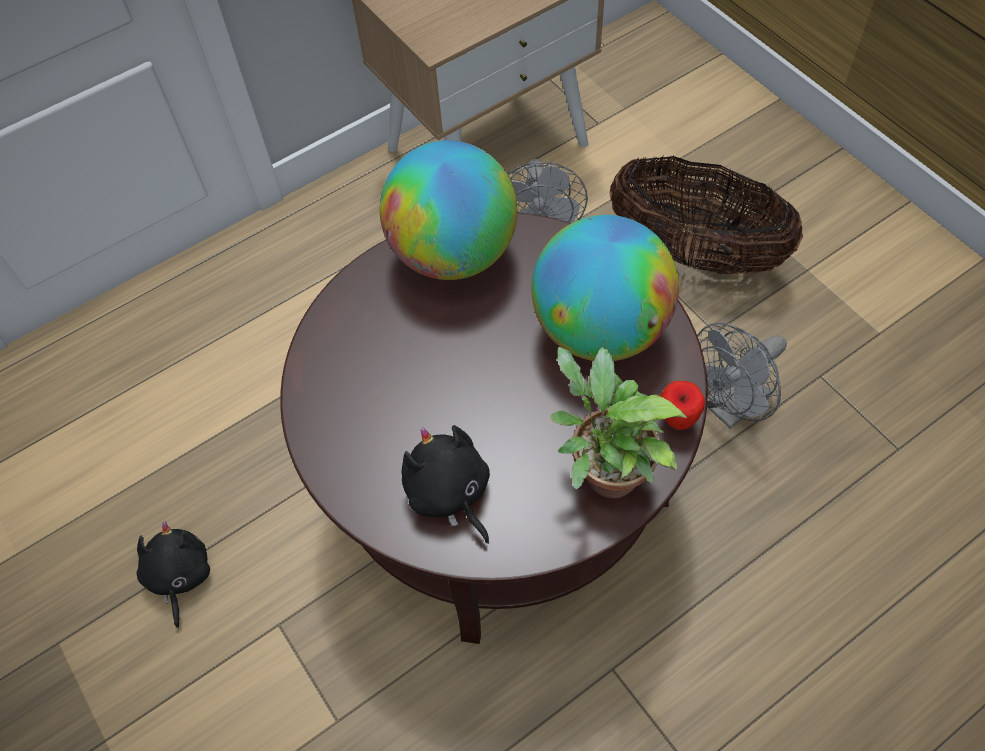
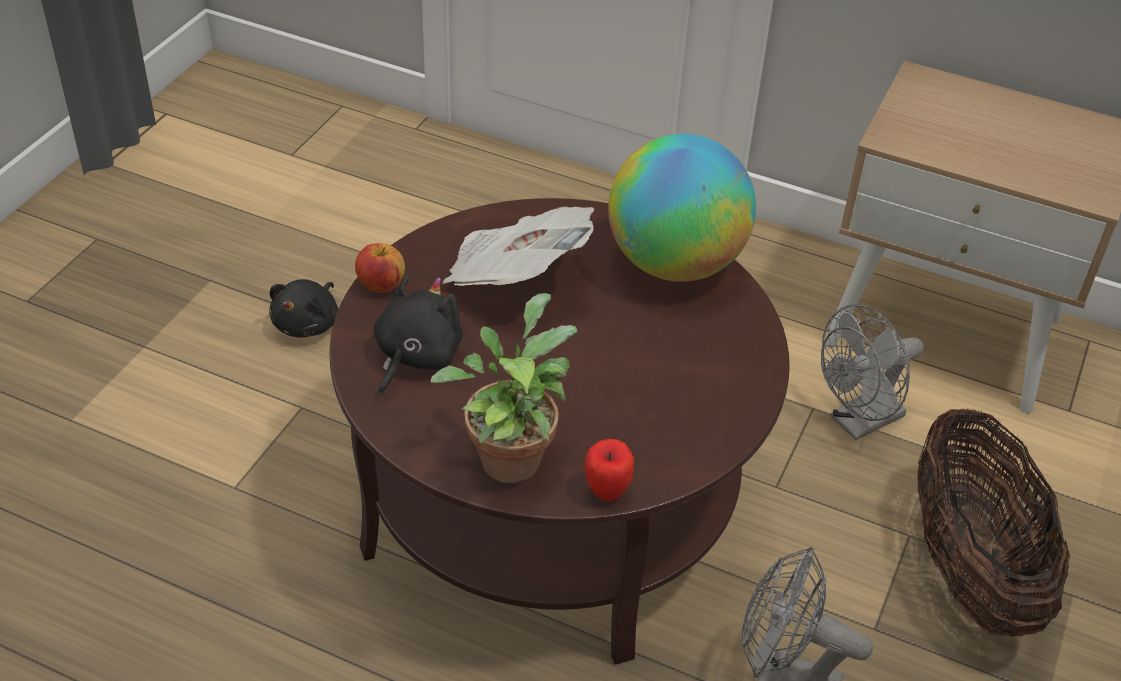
camera: 55 degrees right, 15 degrees down
black plush toy [136,521,210,628] -> black plush toy turned 150 degrees clockwise [269,279,338,337]
globe [532,215,679,361] -> none
none -> apple [355,243,405,293]
none -> newspaper [443,207,595,286]

